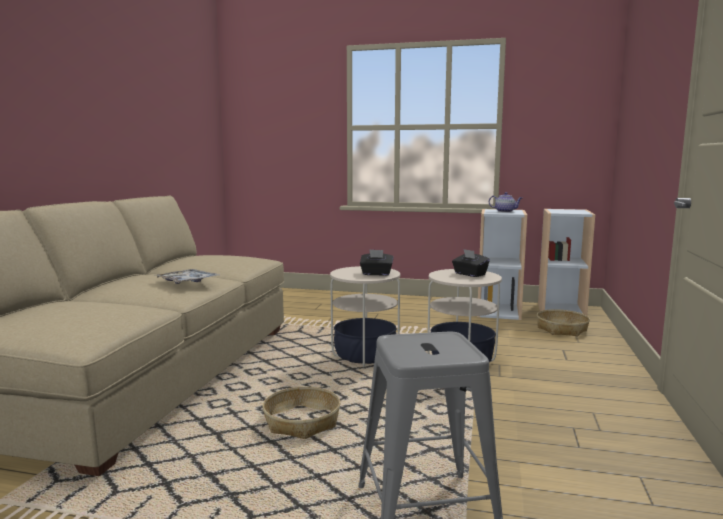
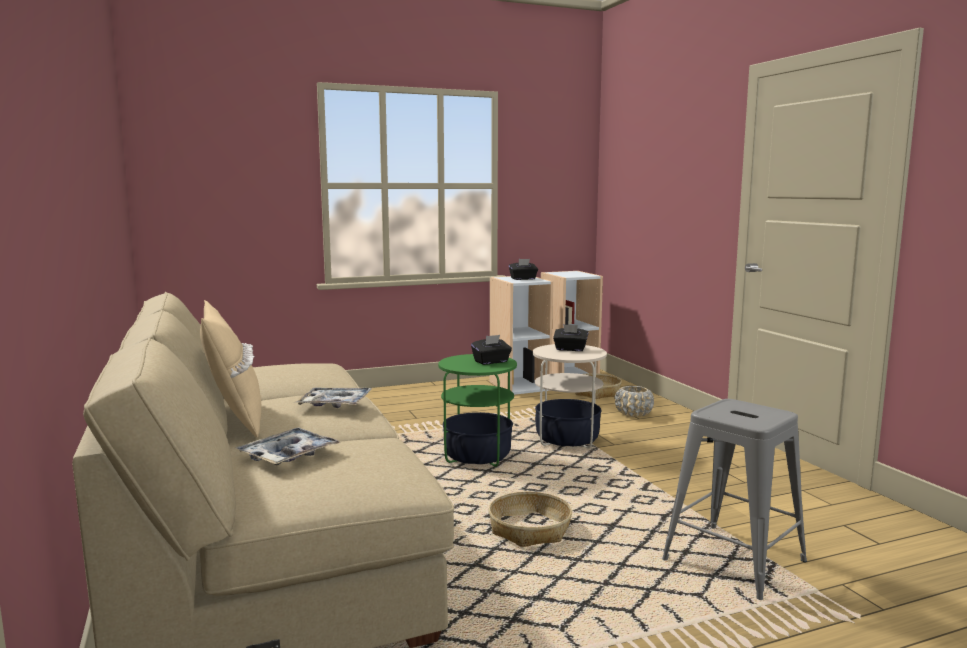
camera: 35 degrees left, 0 degrees up
beige side table [330,266,400,368] -> green side table [438,354,517,467]
teapot [489,192,522,212] -> black tissue box [509,259,538,280]
none -> beige pillow [200,300,261,438]
none -> tray [236,427,341,465]
none -> beige planter [614,386,654,417]

